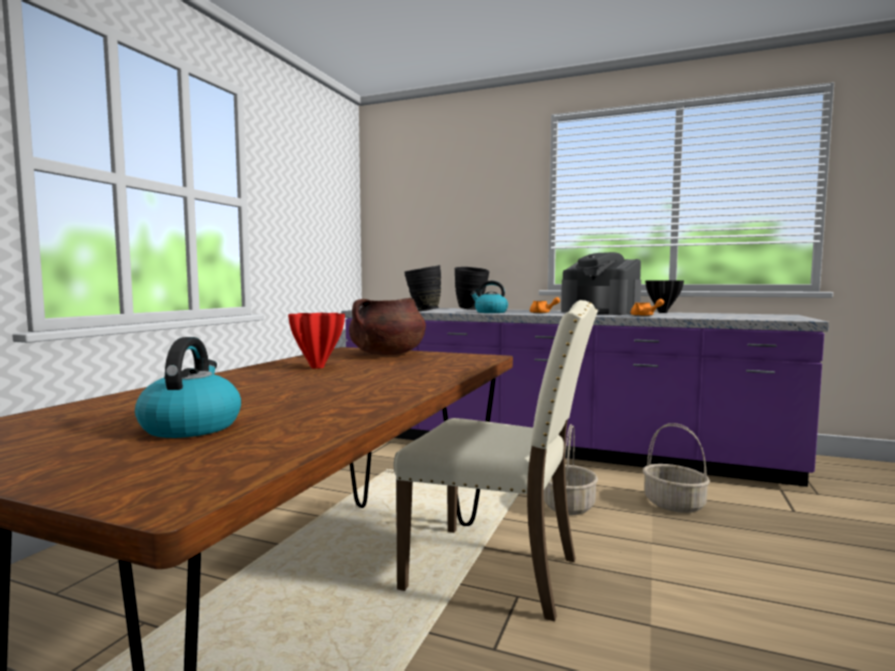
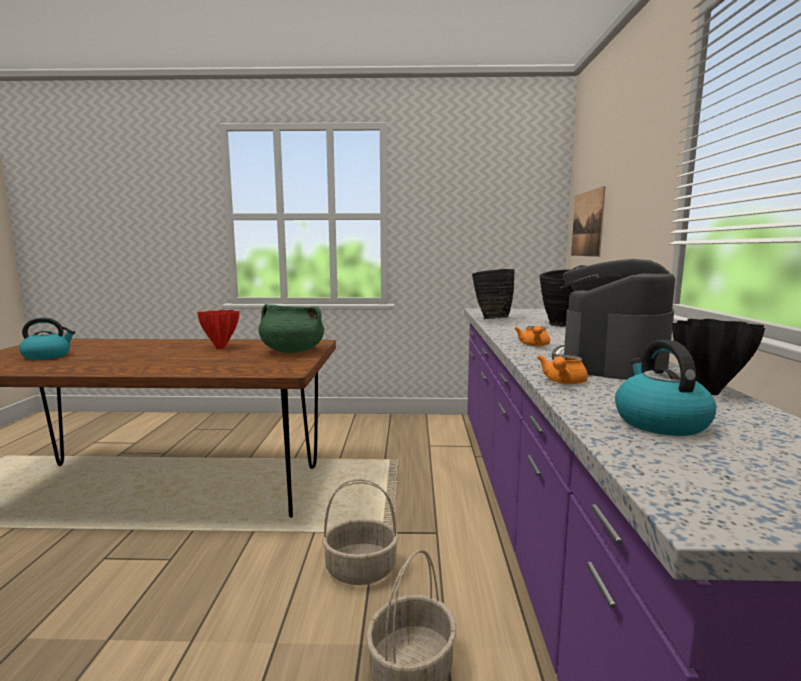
camera: 70 degrees right, 5 degrees up
brown cooking pot [349,298,426,355] -> green cooking pot [258,304,324,353]
beige chair [393,300,598,621] -> none
kettle [470,281,508,313] -> kettle moved to [615,340,716,436]
none -> picture [571,186,605,257]

